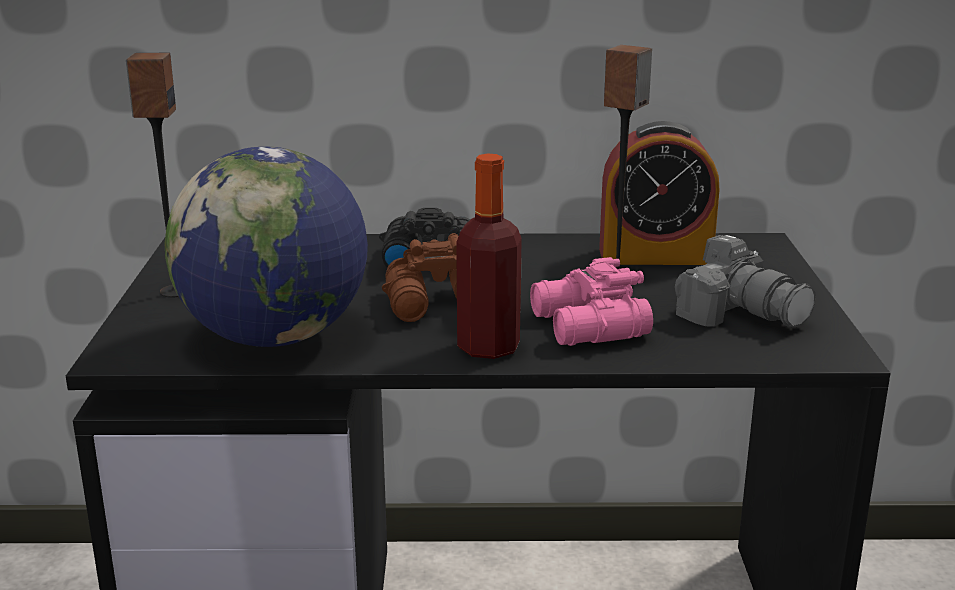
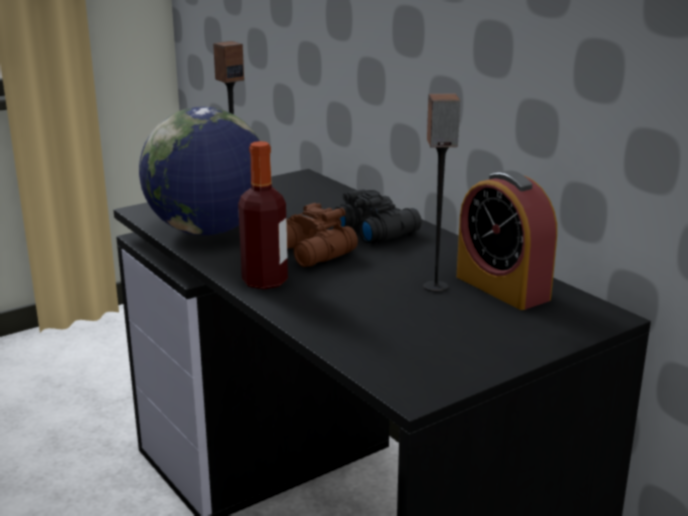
camera: 55 degrees right, 0 degrees up
pink binoculars [530,257,653,346] -> none
camera [675,235,816,327] -> none

